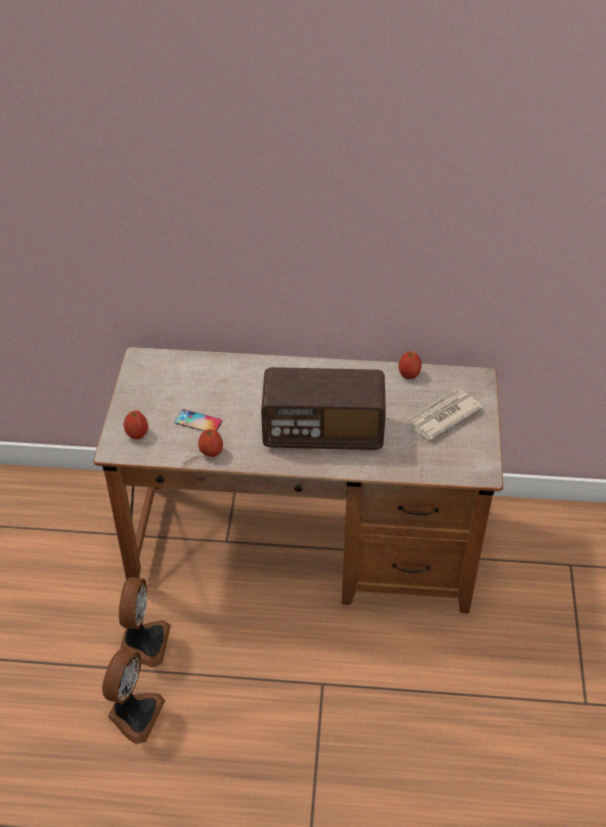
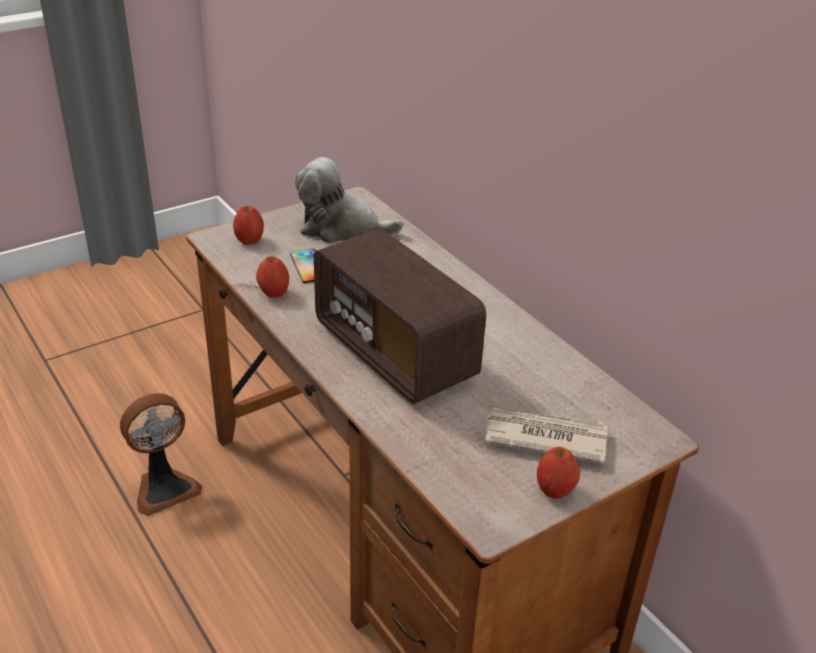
camera: 50 degrees right, 10 degrees down
fan [102,648,165,744] -> none
apple [398,351,422,379] -> apple moved to [537,447,580,499]
none -> plush toy [295,157,403,243]

